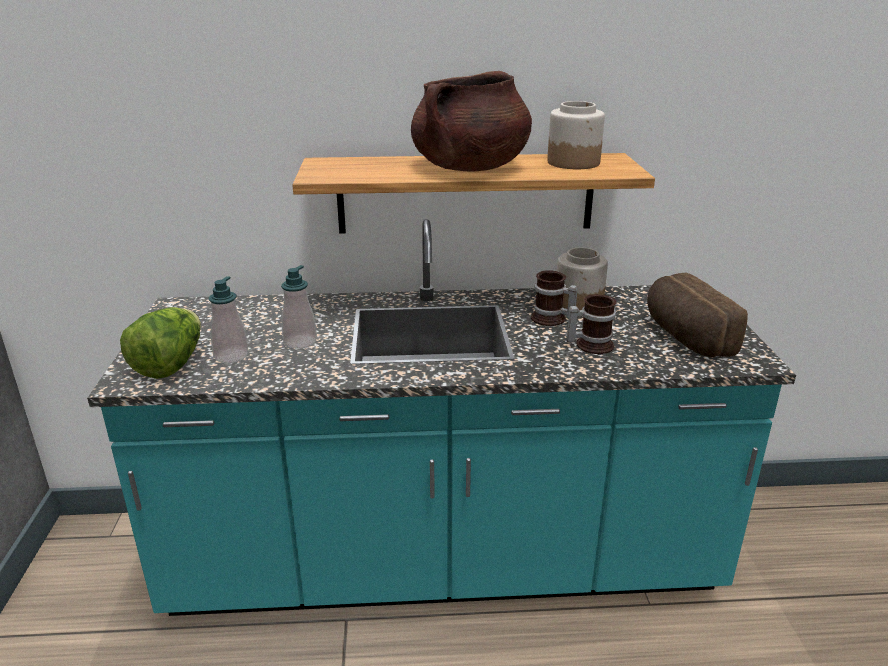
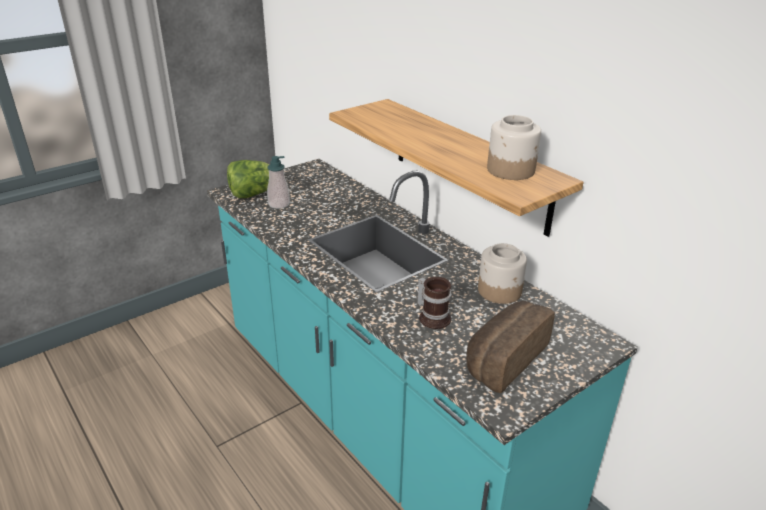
camera: 55 degrees right, 5 degrees up
soap dispenser [281,265,317,349] -> none
brown cooking pot [411,71,532,172] -> none
mug [531,270,578,326] -> none

